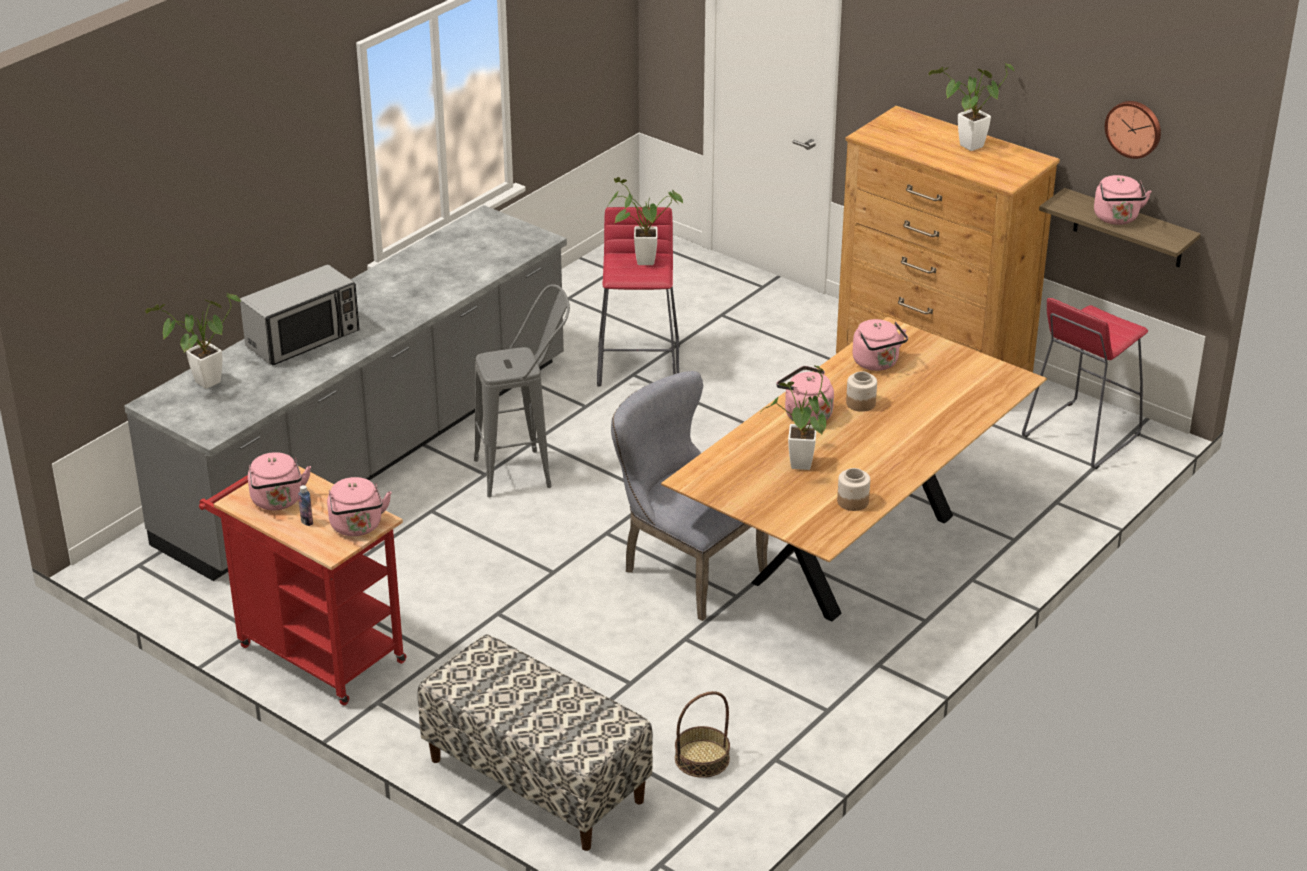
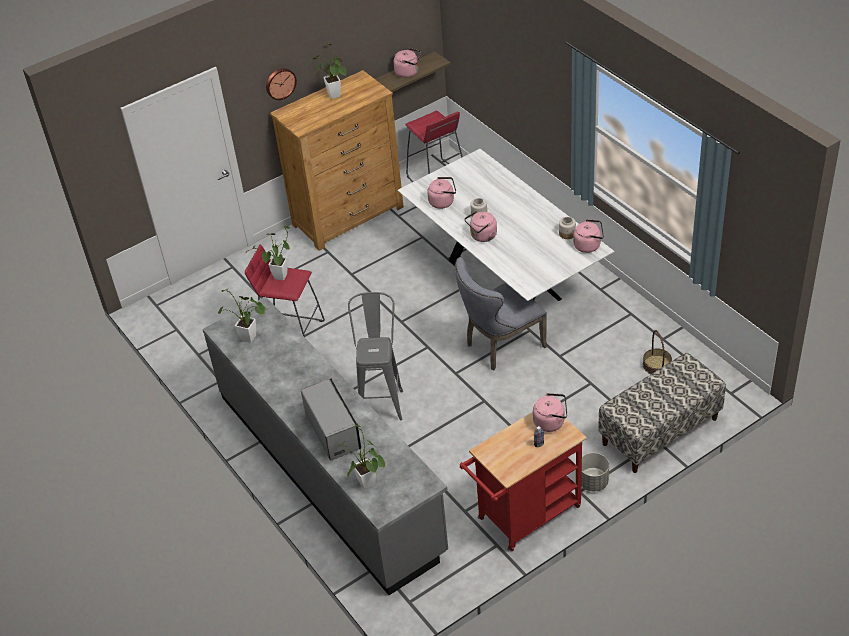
camera: 70 degrees left, 10 degrees up
pink kettle [248,452,311,510] -> pink kettle moved to [573,219,604,253]
brown dining table [661,316,1047,622] -> white dining table [397,149,615,301]
potted plant [760,365,830,470] -> potted plant moved to [218,288,267,343]
wall clock [1105,101,1161,159] -> wall clock moved to [266,68,297,100]
none -> grey planter [581,453,609,491]

